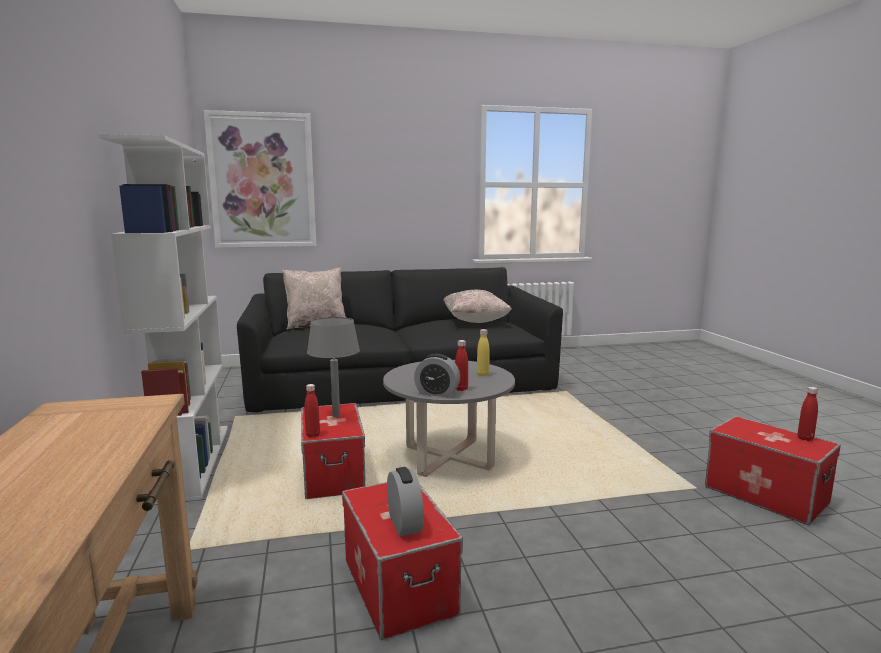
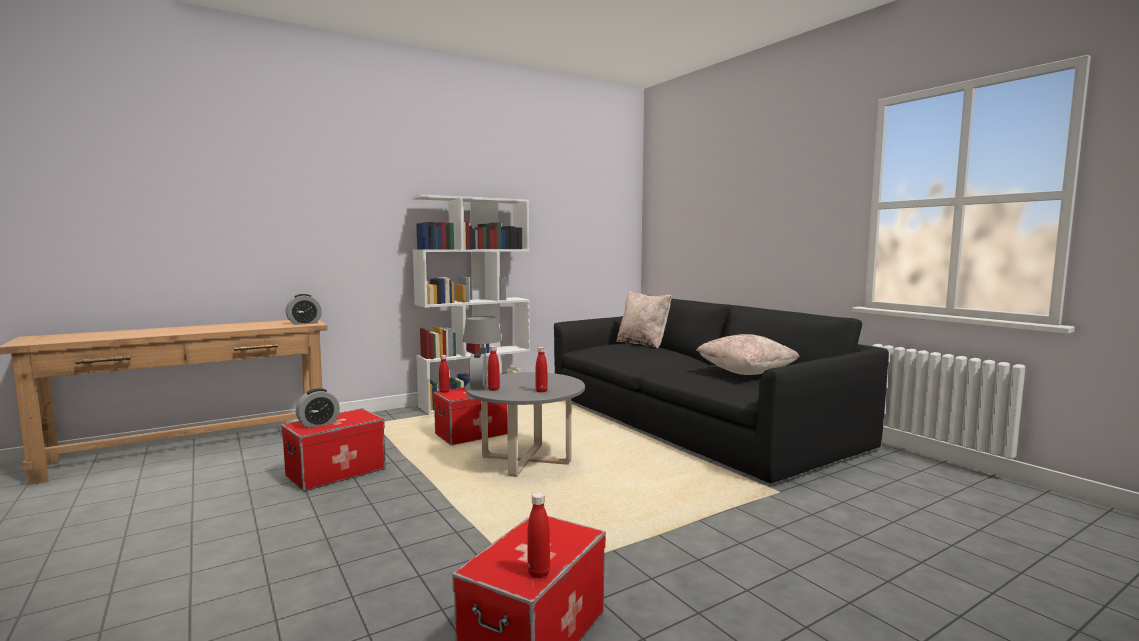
camera: 70 degrees right, 5 degrees down
picture [204,110,316,248] -> none
yellow bottle [477,329,490,376] -> red bottle [536,347,548,392]
none -> alarm clock [286,294,322,325]

